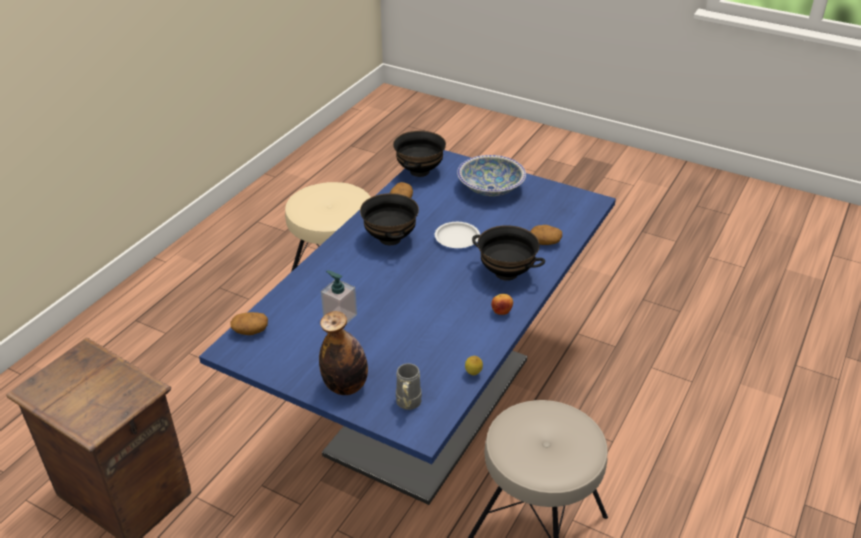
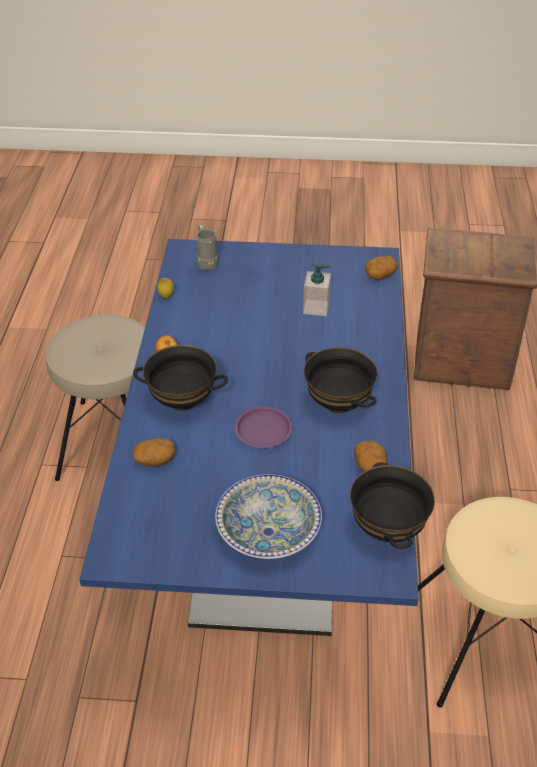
camera: 155 degrees right, 5 degrees up
bottle [319,311,368,395] -> none
white plate [435,222,480,248] -> purple plate [234,406,293,448]

